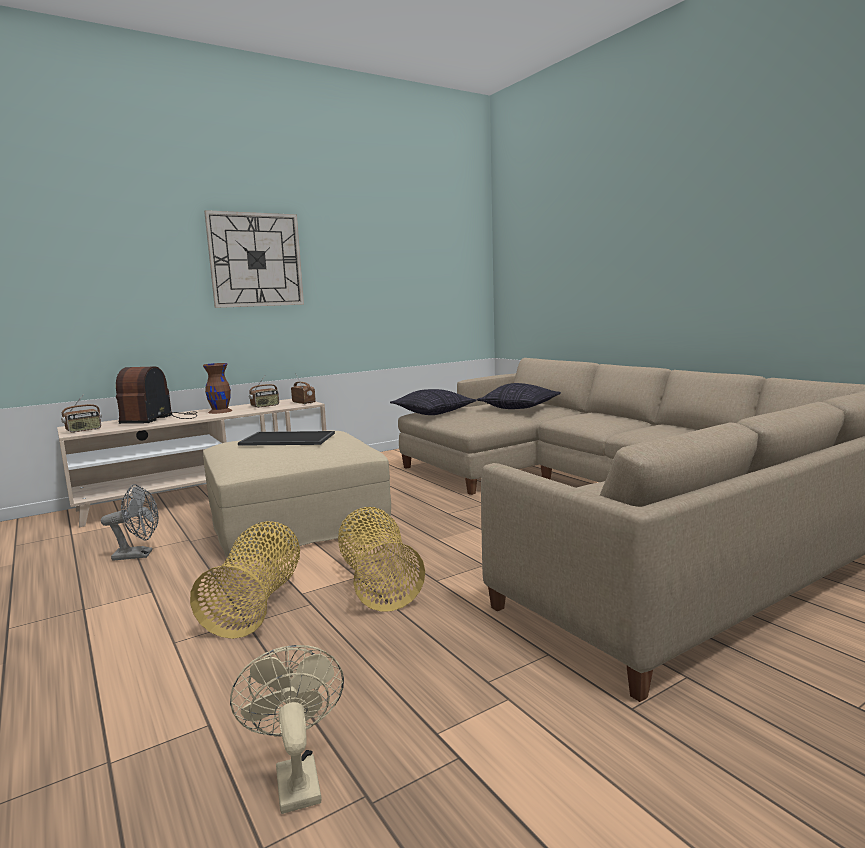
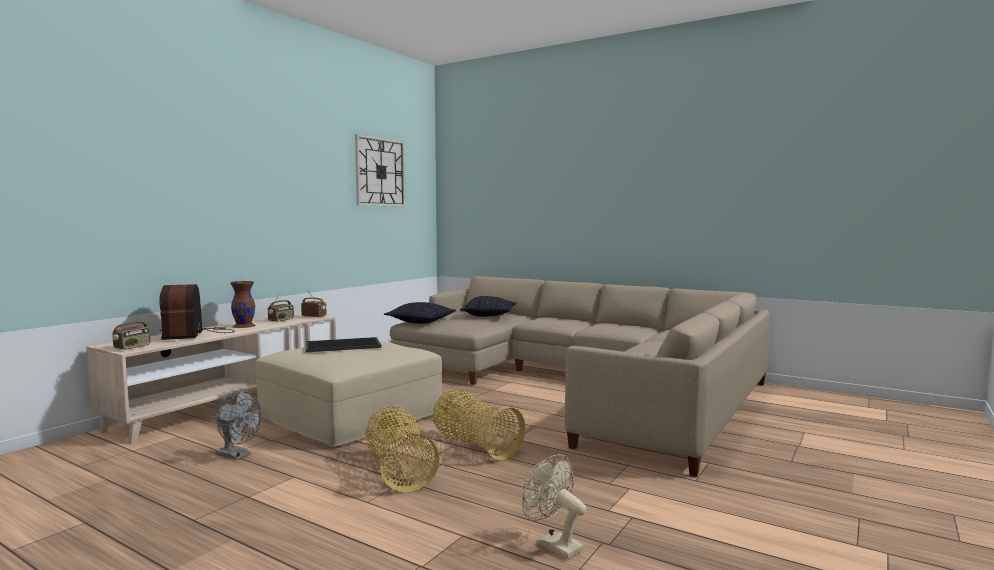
camera: 25 degrees left, 5 degrees down
grey fan [101,484,158,561] -> grey fan turned 60 degrees clockwise [214,390,261,460]
wall clock [204,210,304,308] -> wall clock moved to [355,134,406,207]

